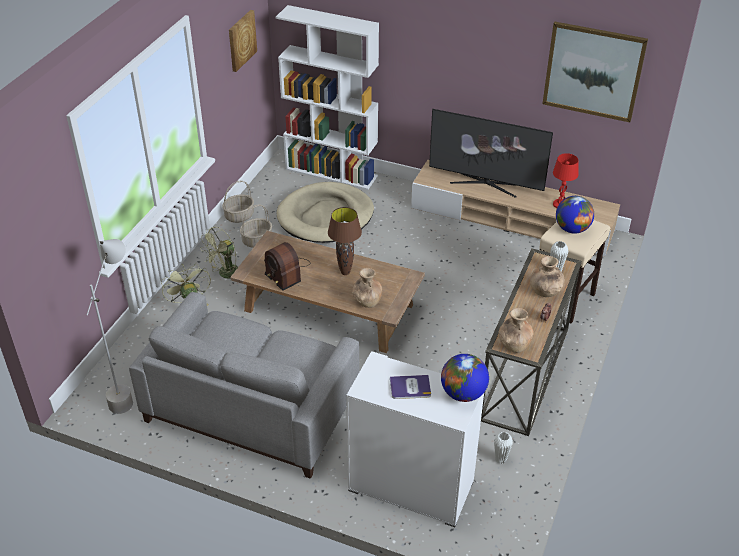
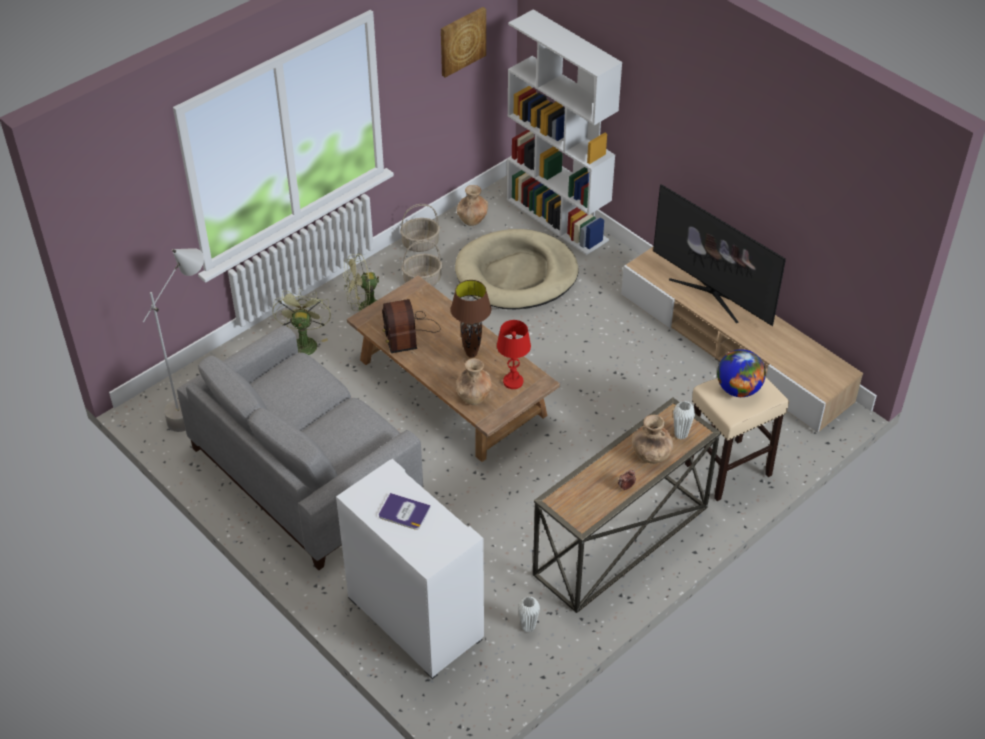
camera: 25 degrees right, 5 degrees up
globe [441,354,489,402] -> none
brown vase [499,308,533,353] -> brown vase moved to [457,185,488,226]
picture [542,22,648,122] -> none
red table lamp [553,153,579,208] -> red table lamp moved to [497,320,531,389]

